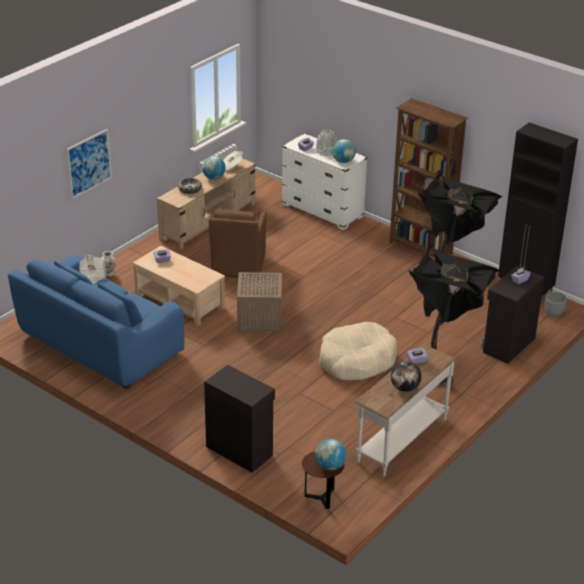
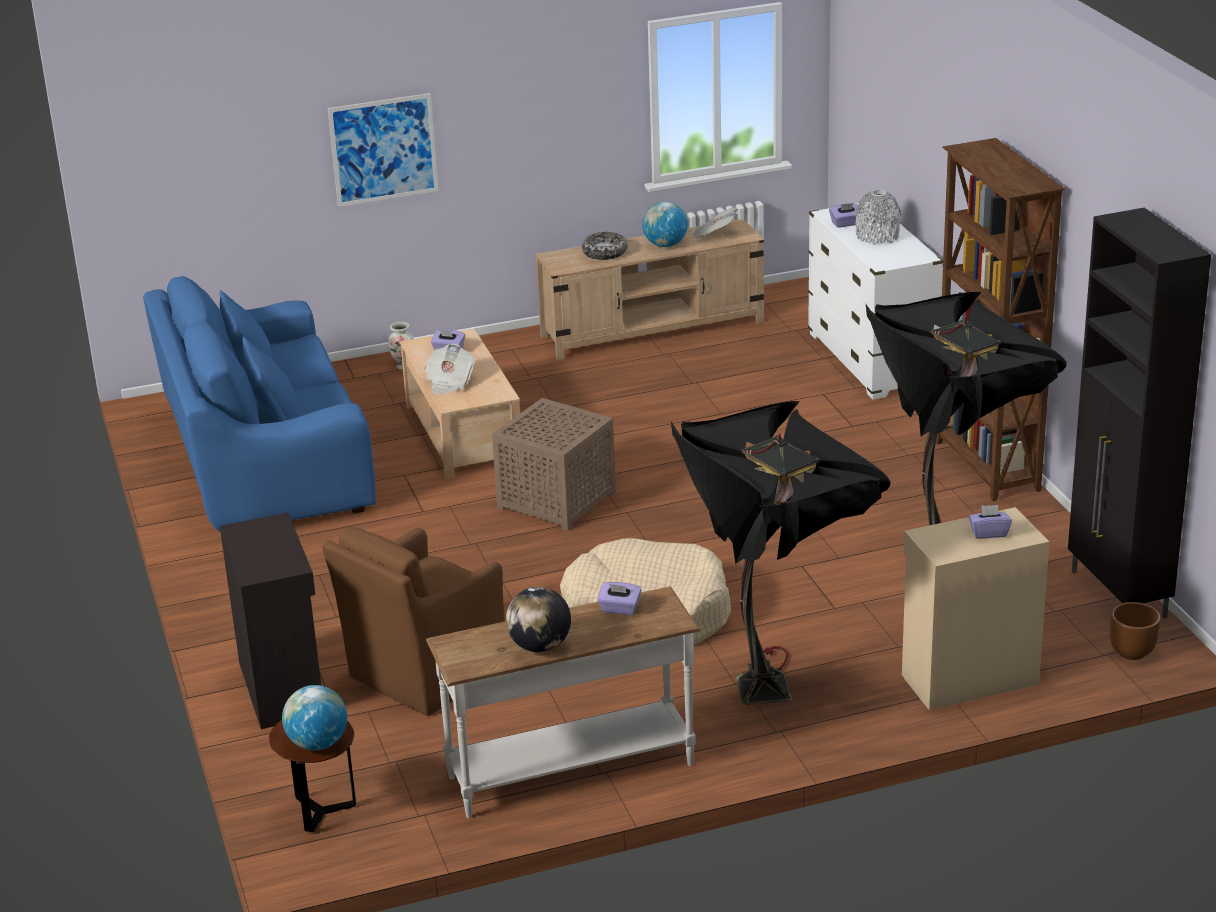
camera: 35 degrees right, 5 degrees down
newspaper [79,255,106,284] -> newspaper moved to [425,344,475,394]
brown armchair [209,208,267,278] -> brown armchair moved to [322,527,505,716]
globe [332,139,356,163] -> none
black cabinet [481,266,544,364] -> beige cabinet [902,507,1049,710]
grey planter [545,292,567,317] -> brown planter [1110,602,1161,660]

